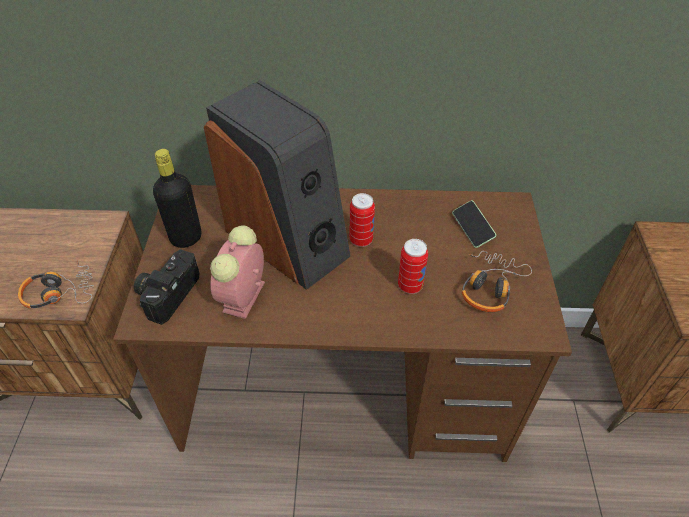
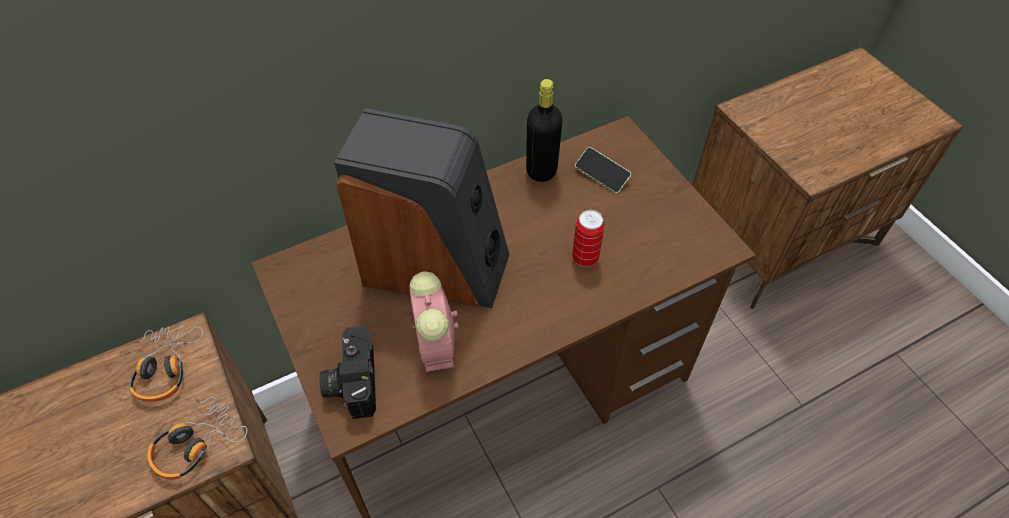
camera: 30 degrees left, 5 degrees up
black bottle [153,149,201,248] -> black bottle moved to [526,79,563,182]
can [350,193,375,247] -> none
headphones [462,251,532,312] -> headphones moved to [129,325,203,402]

